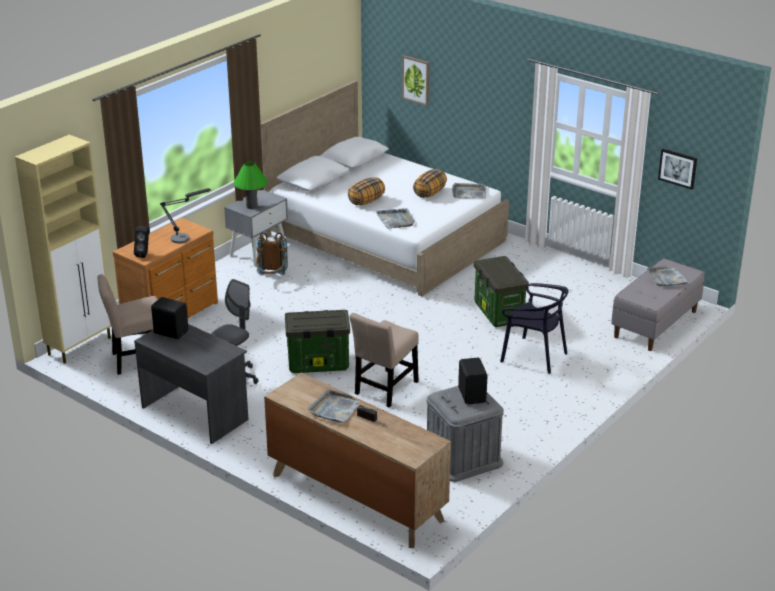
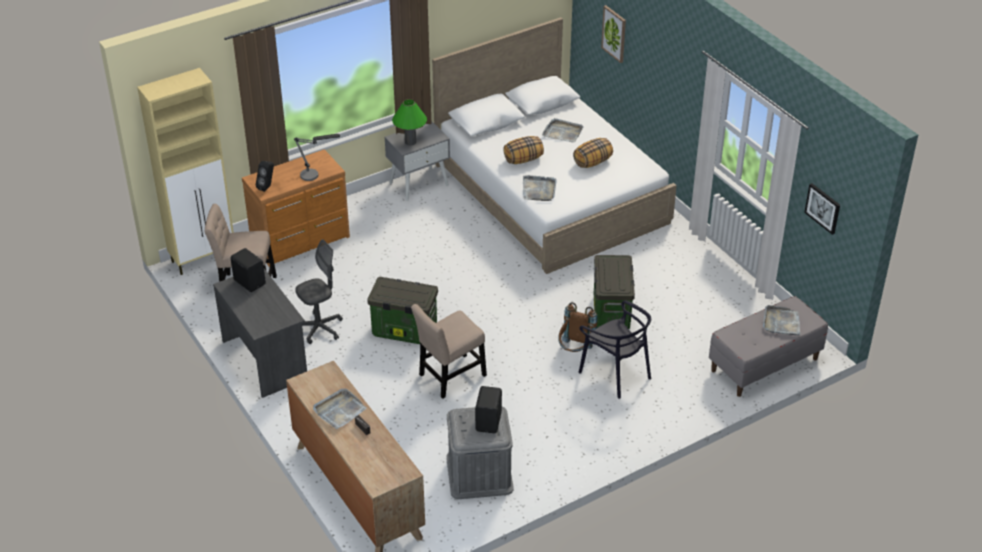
camera: 20 degrees right, 10 degrees up
brown backpack [256,232,288,275] -> brown backpack moved to [558,302,598,352]
grey tray [452,183,486,199] -> grey tray moved to [542,118,584,142]

